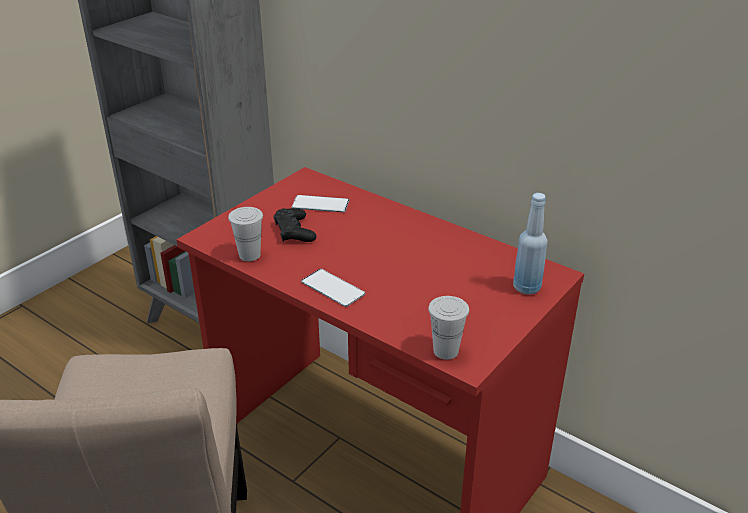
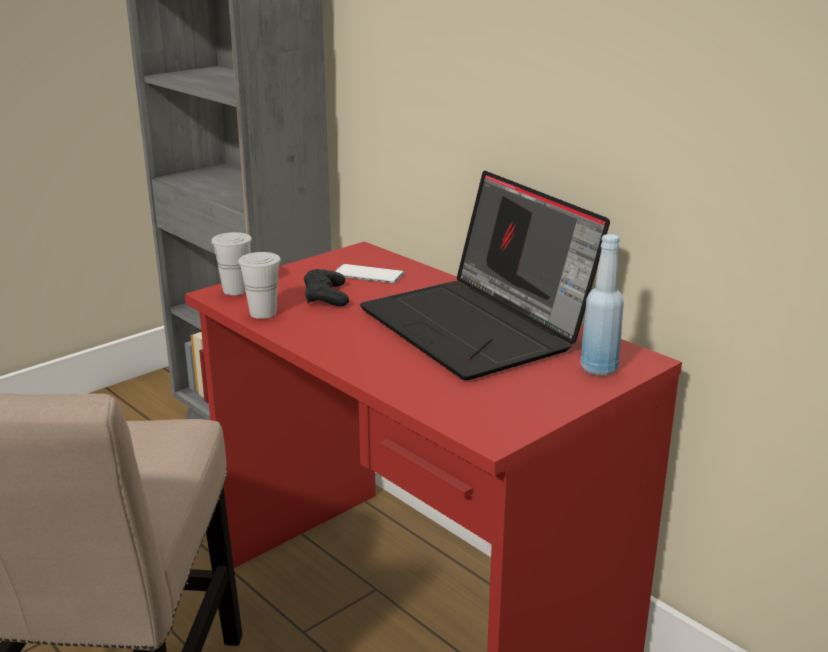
camera: 10 degrees right, 10 degrees down
phone [301,269,365,307] -> none
white cup [428,296,469,360] -> white cup moved to [211,232,252,295]
none -> laptop [360,171,610,380]

